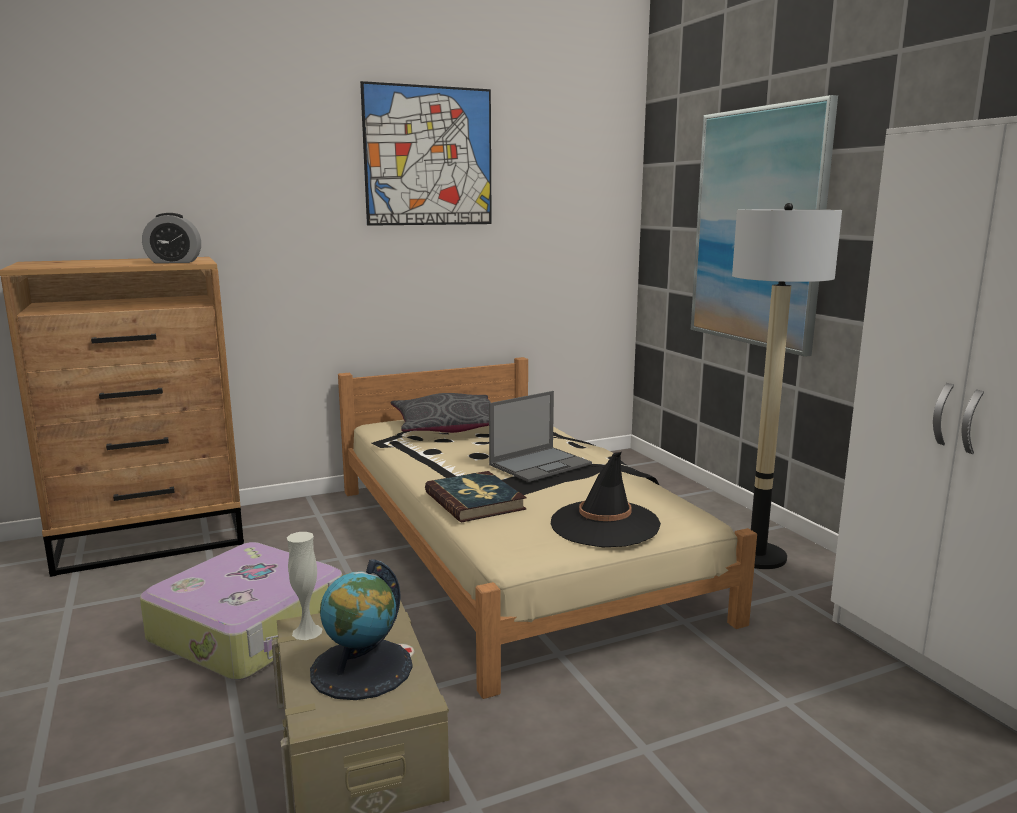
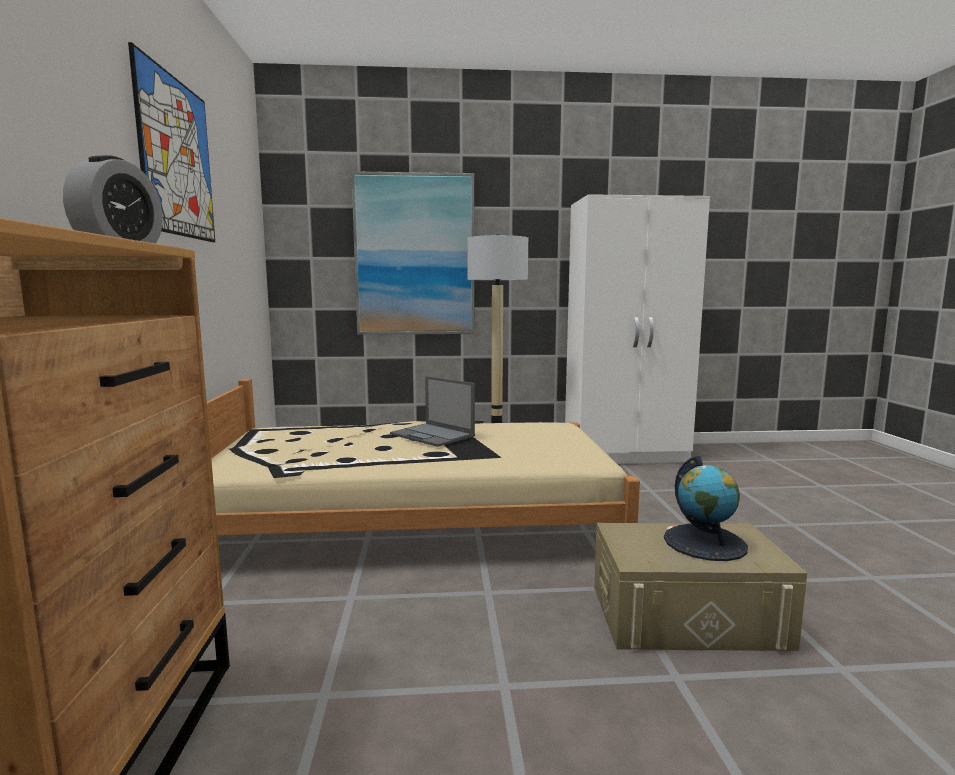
camera: 70 degrees left, 5 degrees down
suitcase [140,542,343,680] -> none
white vase [287,532,322,640] -> none
grey pillow [391,393,491,433] -> none
book [425,471,527,523] -> none
laptop [489,391,592,482] -> laptop turned 150 degrees clockwise [390,376,475,447]
black hat [551,452,661,547] -> none

